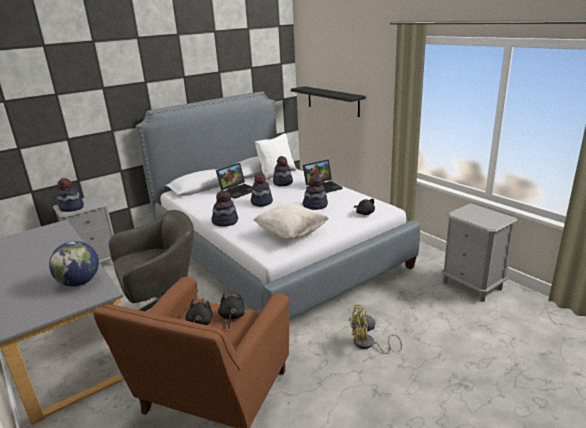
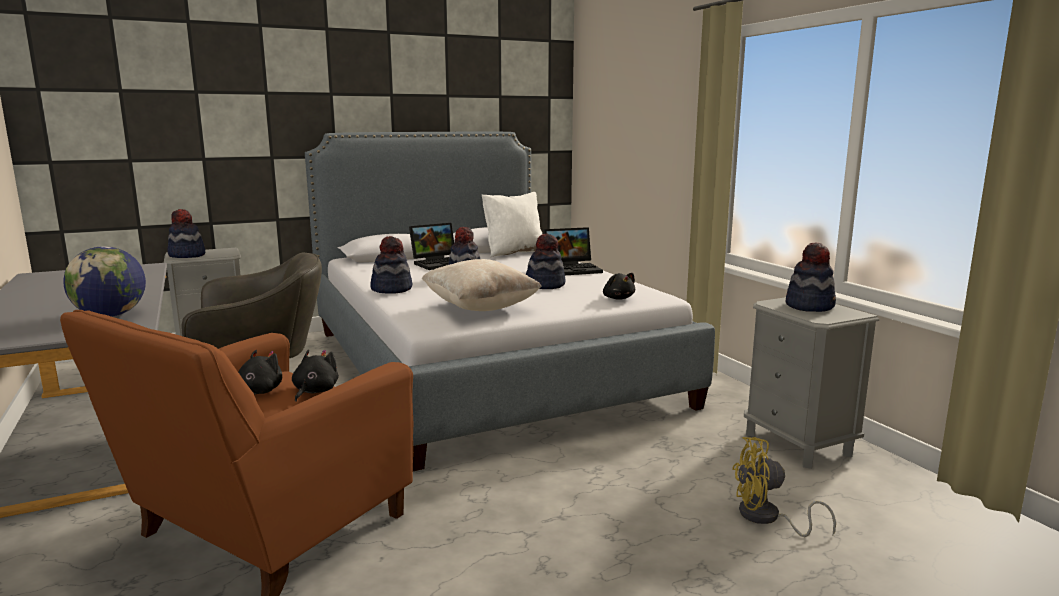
camera: 10 degrees right, 10 degrees down
hat [273,156,293,186] -> hat moved to [786,242,836,312]
black shelf [291,86,366,117] -> none
yellow fan [349,304,402,354] -> yellow fan moved to [732,437,836,537]

